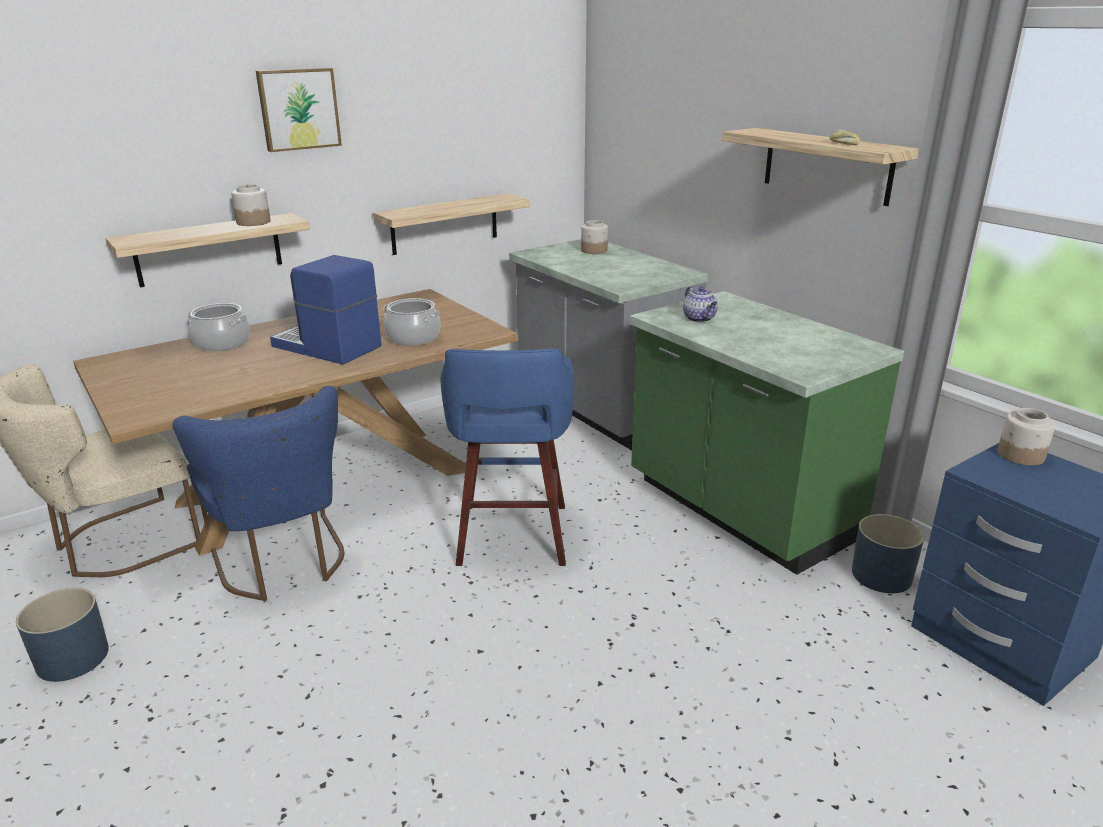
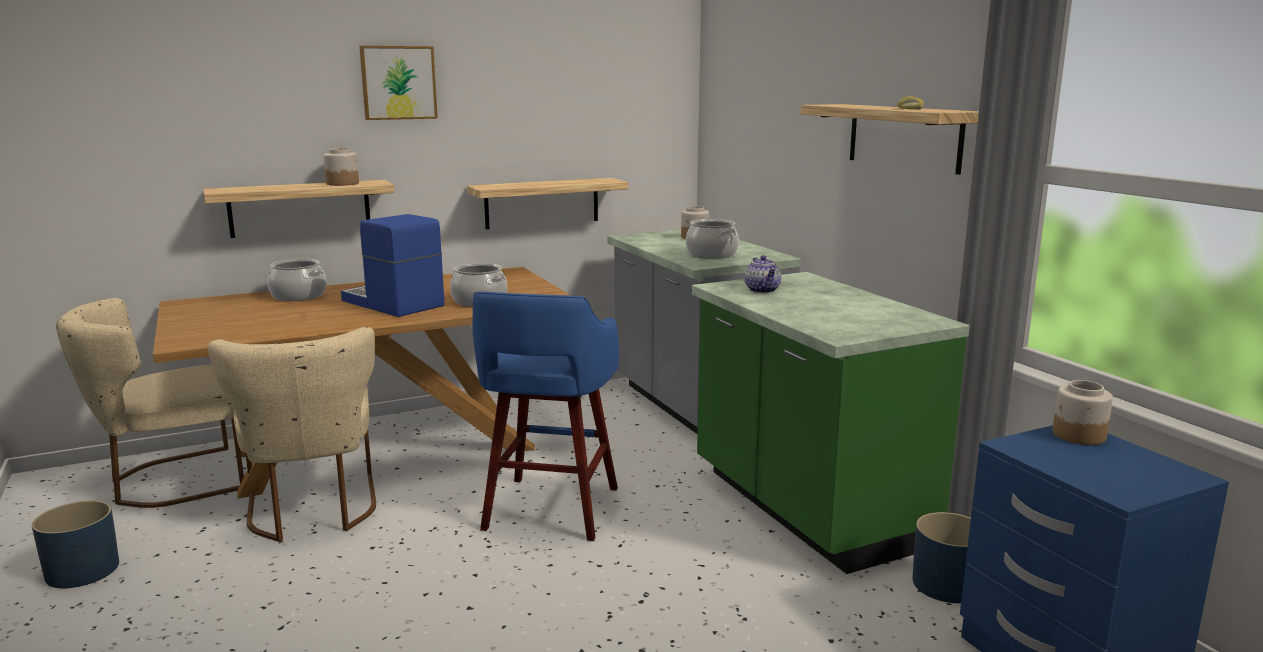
camera: 10 degrees right, 10 degrees down
blue chair [172,386,344,601] -> beige chair [207,327,376,542]
none -> cooking pot [686,219,739,259]

